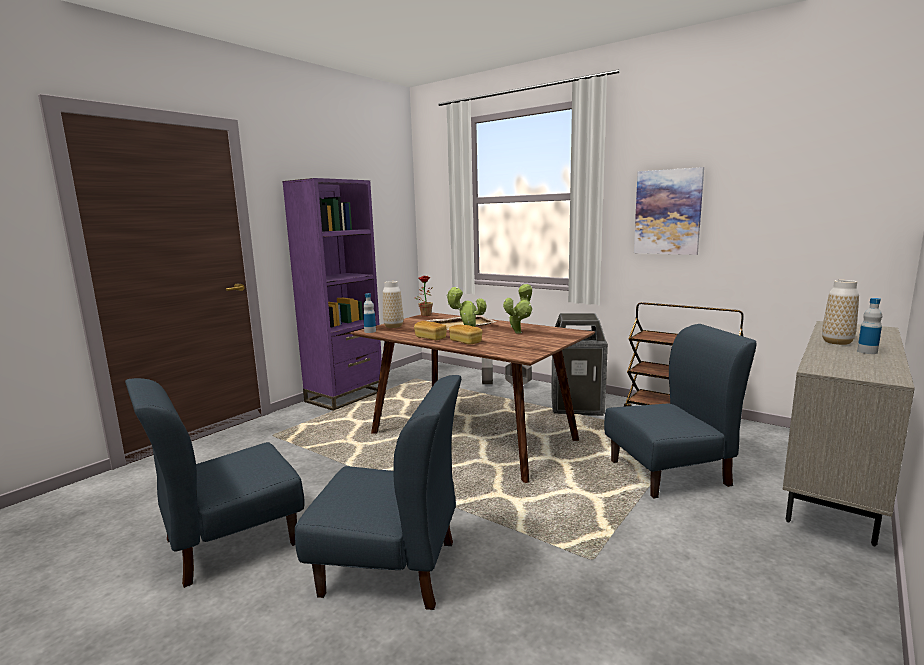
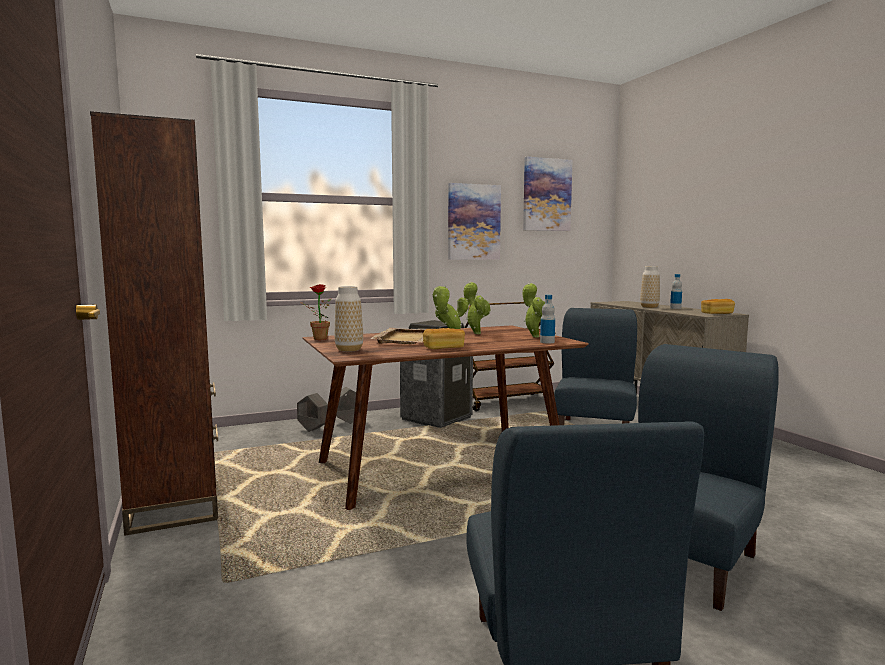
camera: 60 degrees left, 5 degrees down
purple bookcase [282,178,382,411] -> brown bookcase [90,111,218,536]
bottle [363,293,376,333] -> bottle moved to [540,295,555,343]
bread [449,325,482,345] -> bread moved to [701,299,735,314]
none -> potted plant [522,283,545,337]
none -> picture [523,157,573,231]

